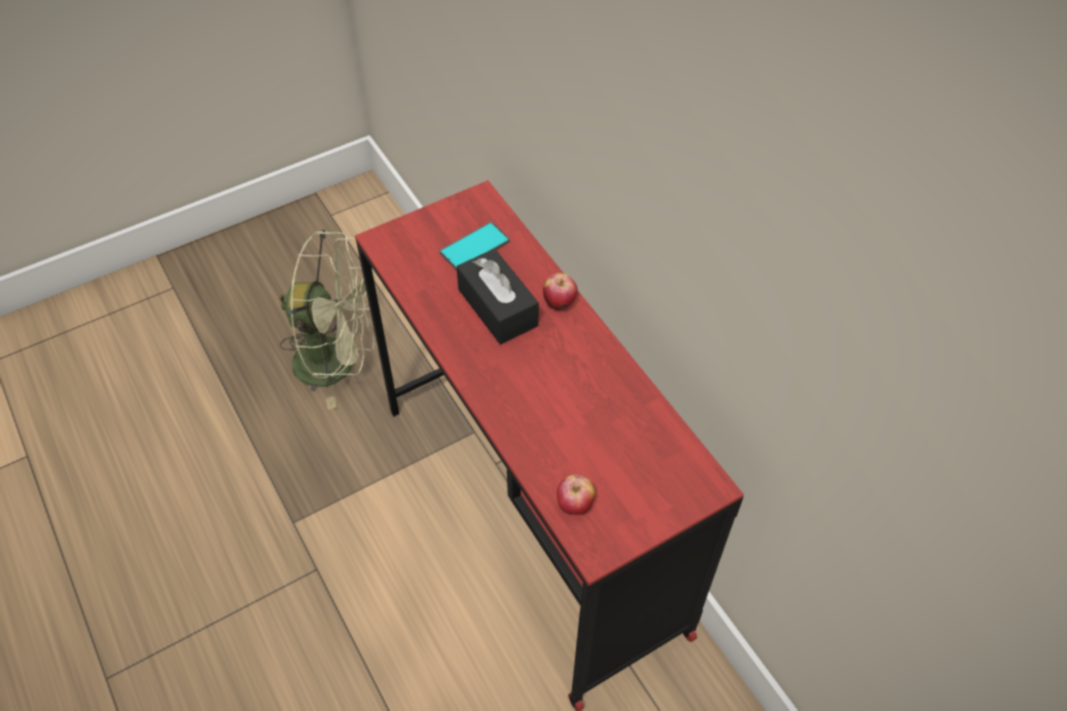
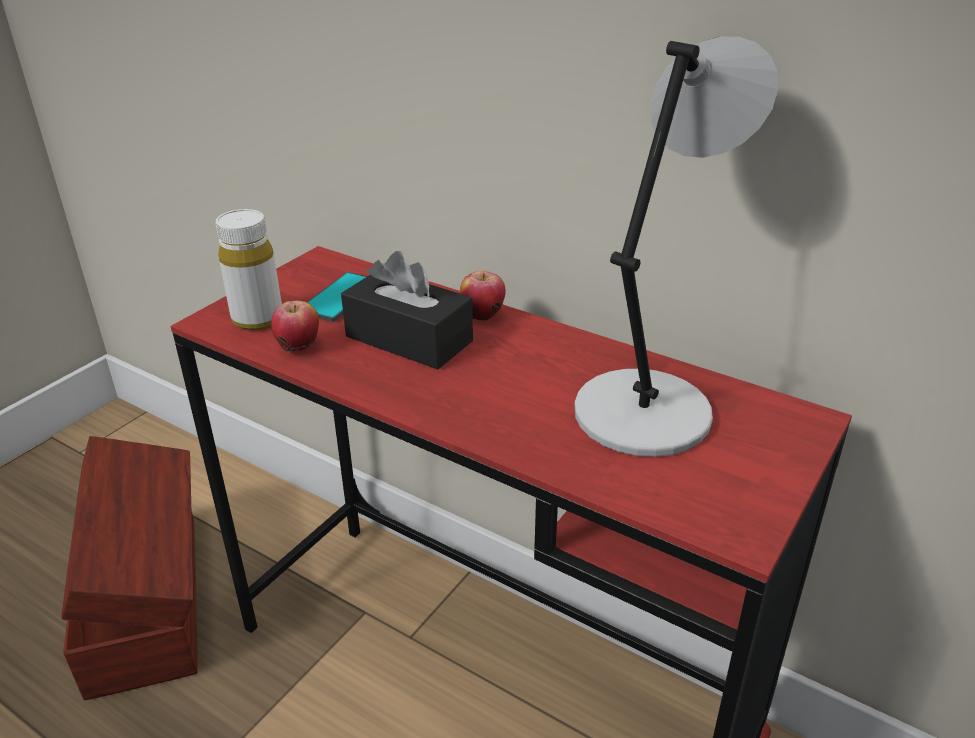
camera: 25 degrees left, 20 degrees down
green fan [279,230,380,410] -> brown storage box [61,436,198,700]
apple [557,474,596,515] -> apple moved to [271,300,319,352]
none -> white bottle [215,209,282,331]
none -> grey table lamp [574,37,778,457]

